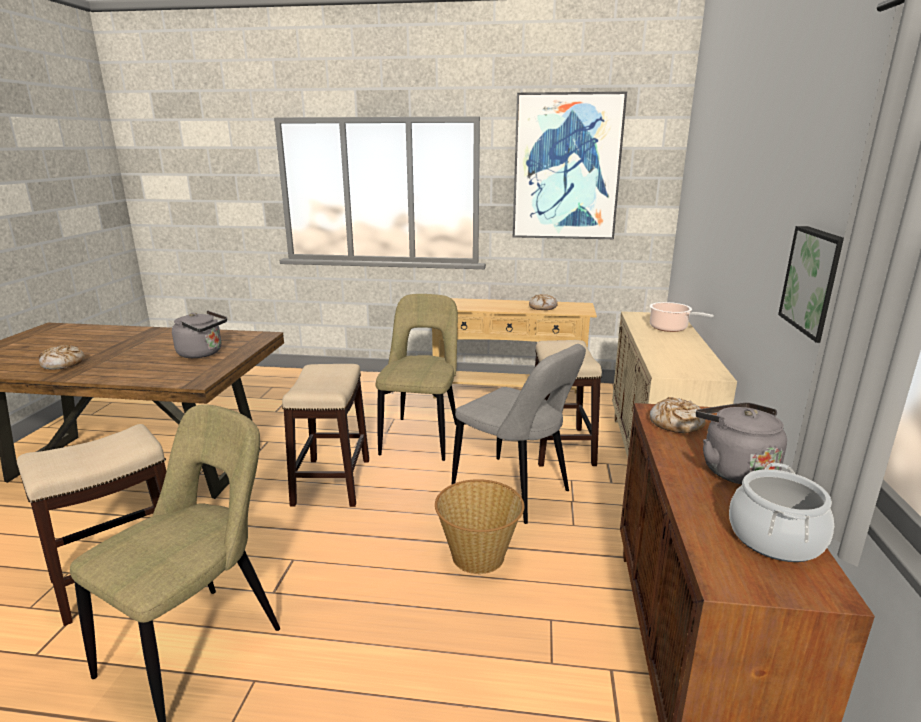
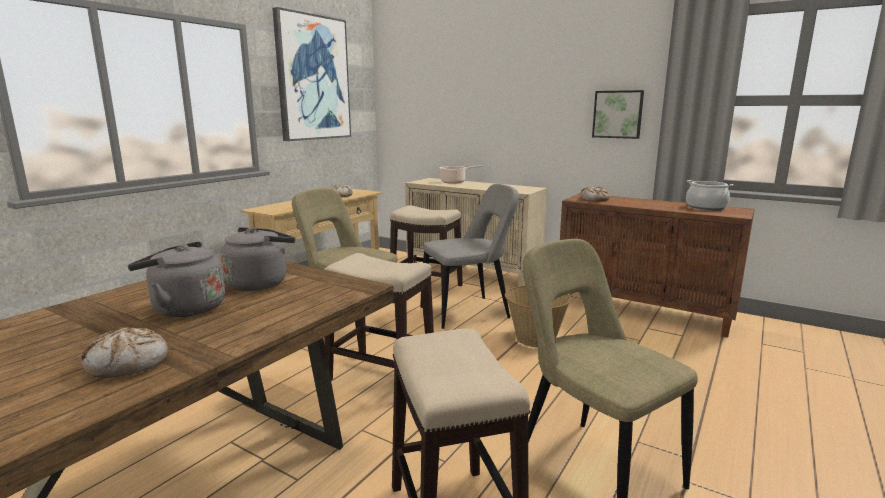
camera: 65 degrees left, 5 degrees down
grey kettle [696,402,787,485] -> grey kettle moved to [128,241,225,317]

